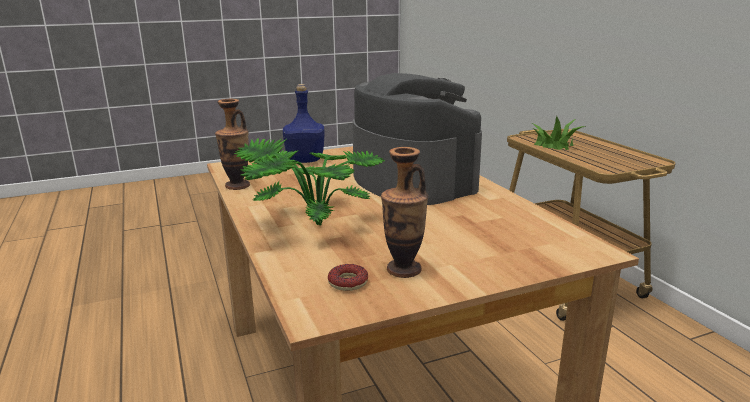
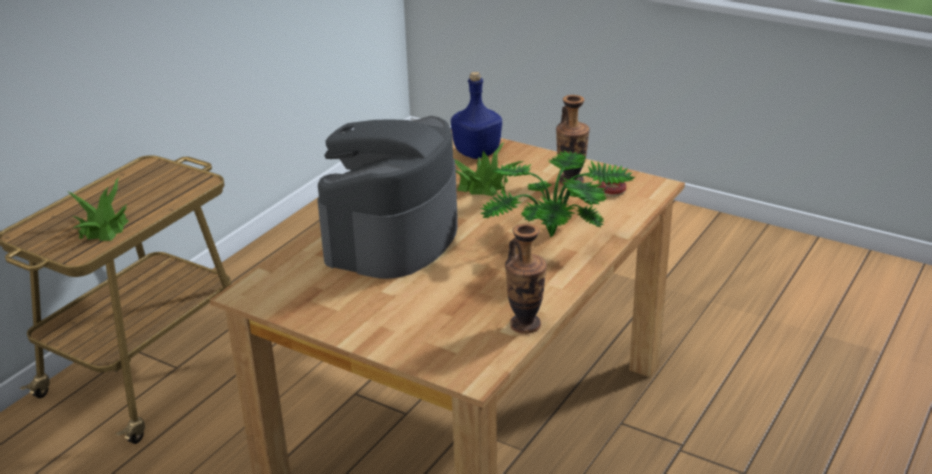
camera: 125 degrees left, 10 degrees up
blue bottle [283,84,325,163] -> blue bottle moved to [451,72,502,159]
none -> potted plant [454,142,525,196]

